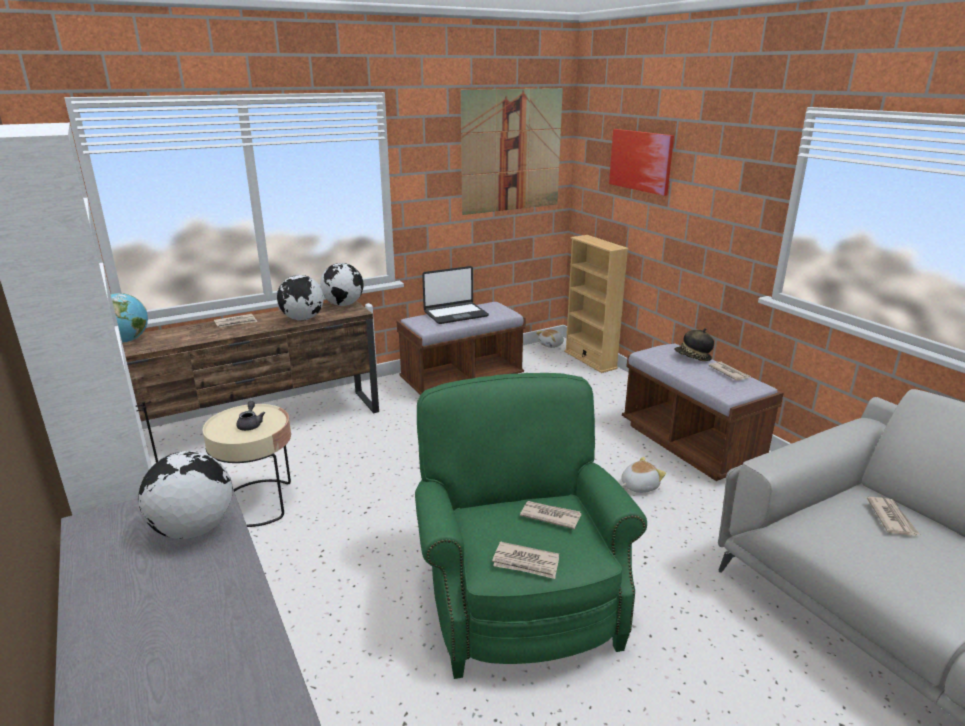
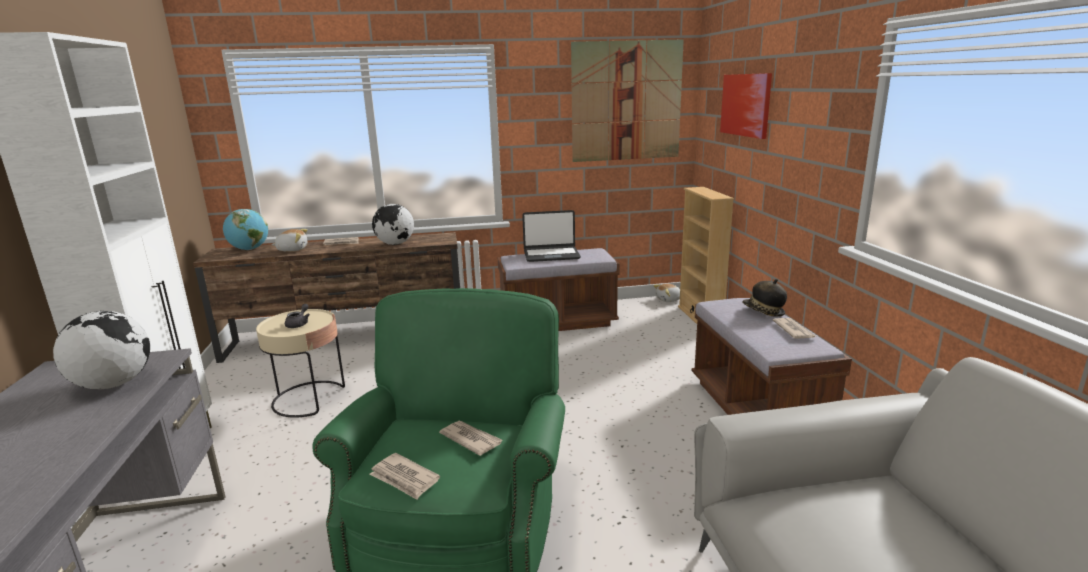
camera: 20 degrees right, 5 degrees down
globe [320,263,363,306] -> none
plush toy [622,457,666,493] -> plush toy moved to [271,229,308,252]
newspaper [867,497,920,536] -> none

